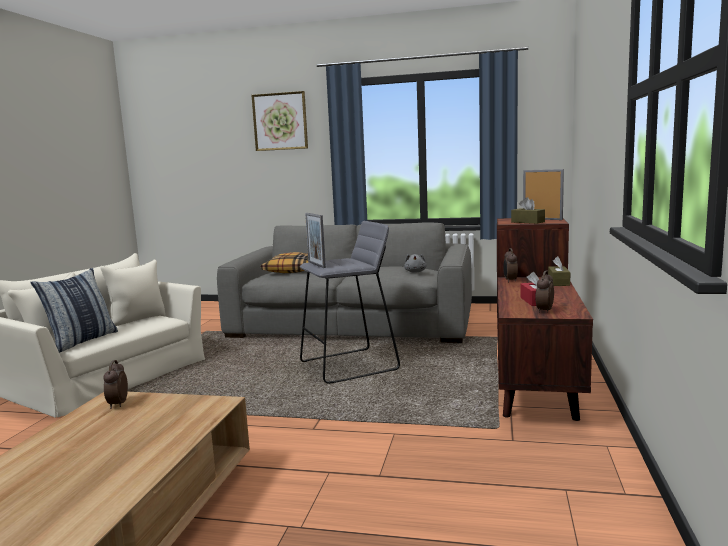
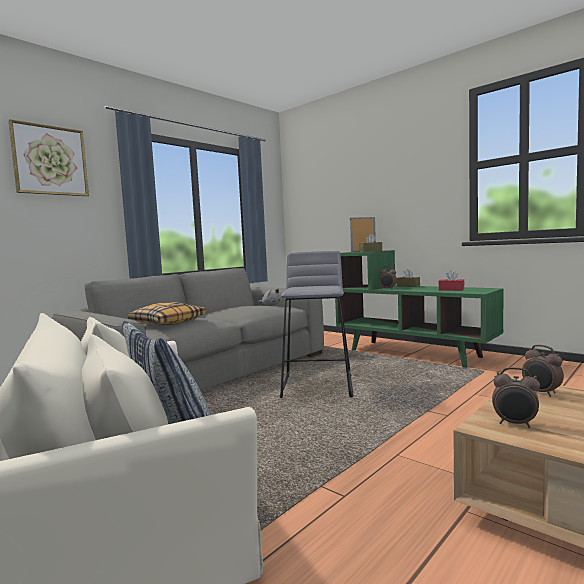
camera: 60 degrees left, 5 degrees down
picture frame [305,213,326,268] -> none
brown tv stand [497,218,593,421] -> green tv stand [335,250,504,368]
alarm clock [535,271,554,313] -> alarm clock moved to [522,345,564,397]

